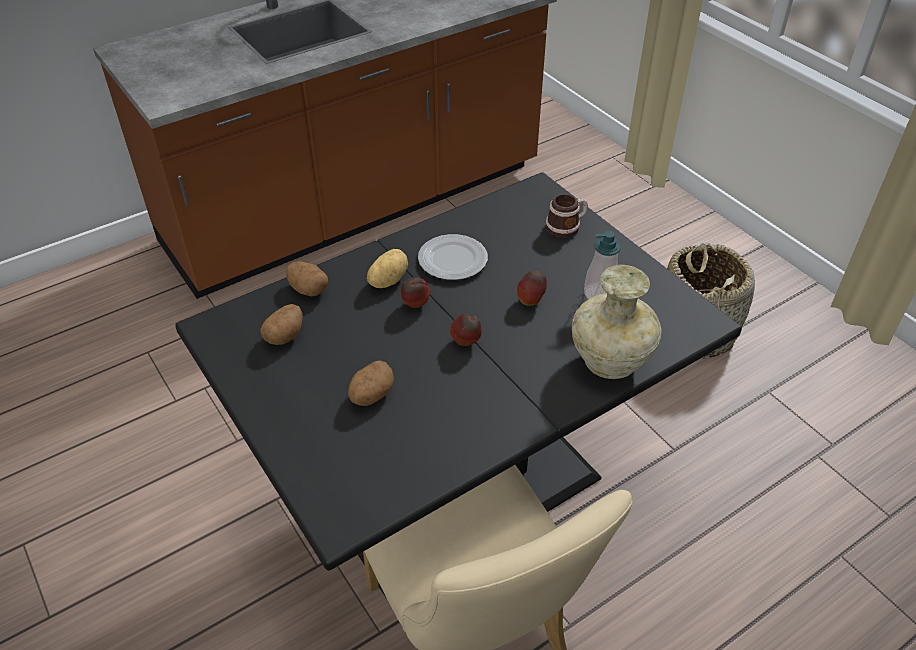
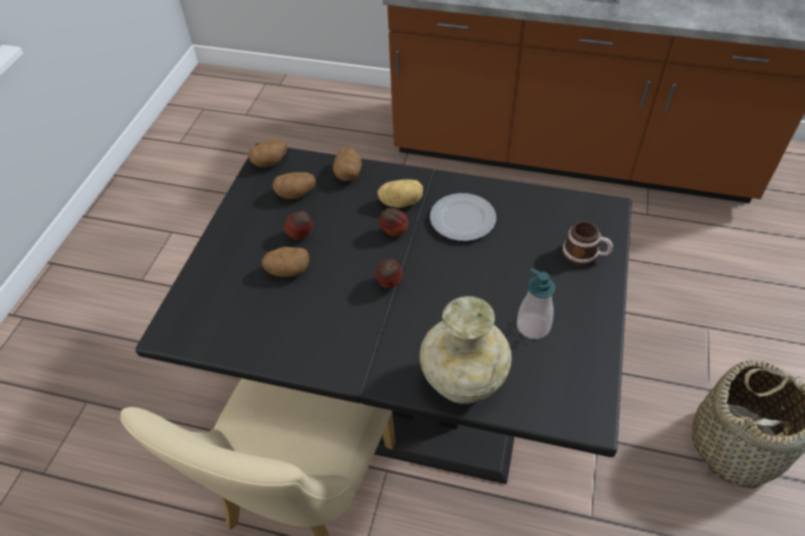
camera: 50 degrees right, 5 degrees up
apple [517,271,547,305] -> apple moved to [285,211,313,240]
none -> potato [248,139,287,167]

